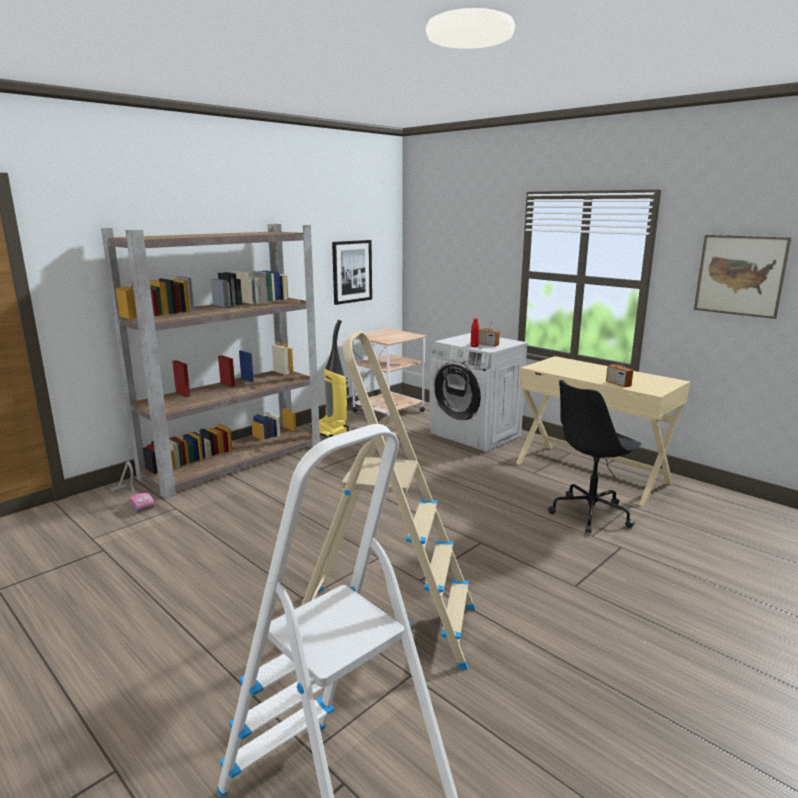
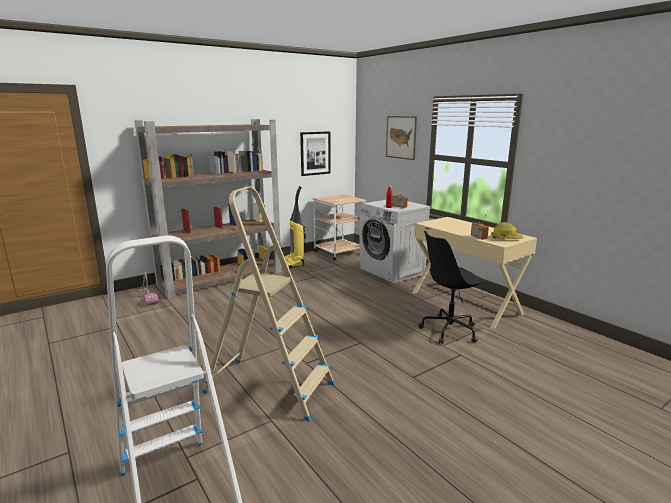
camera: 10 degrees right, 0 degrees up
picture [694,235,791,319] -> picture moved to [386,116,417,160]
none -> hard hat [491,222,523,239]

